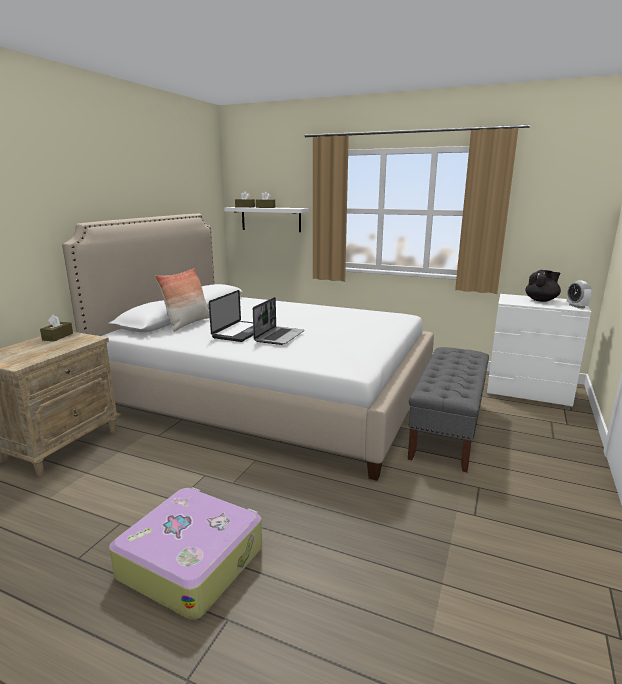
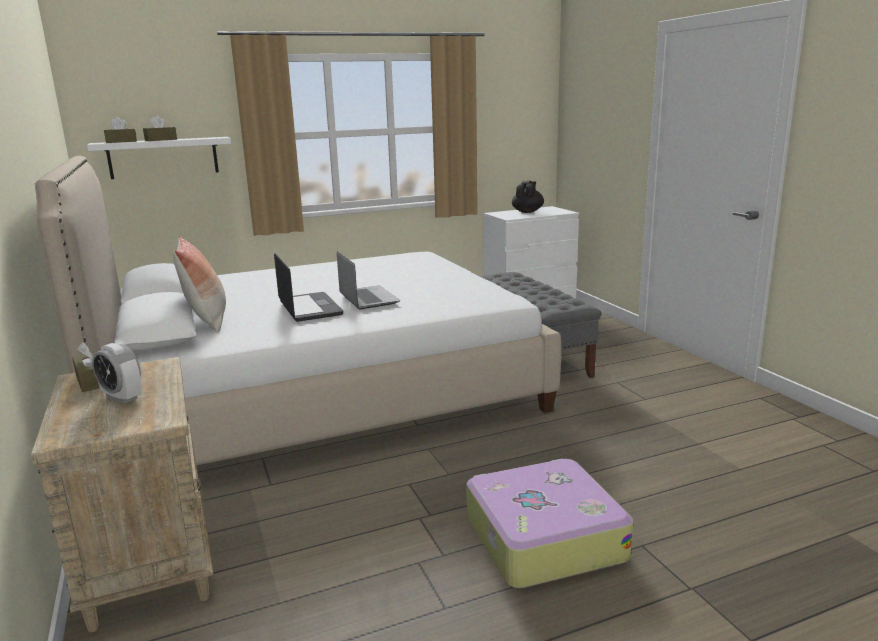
camera: 45 degrees left, 0 degrees up
alarm clock [567,280,592,308] -> alarm clock moved to [92,343,142,404]

